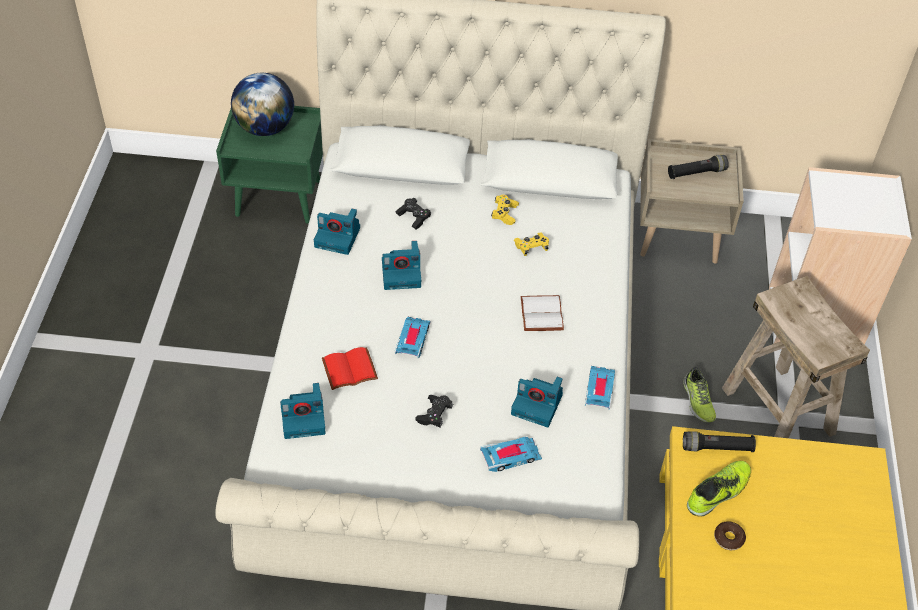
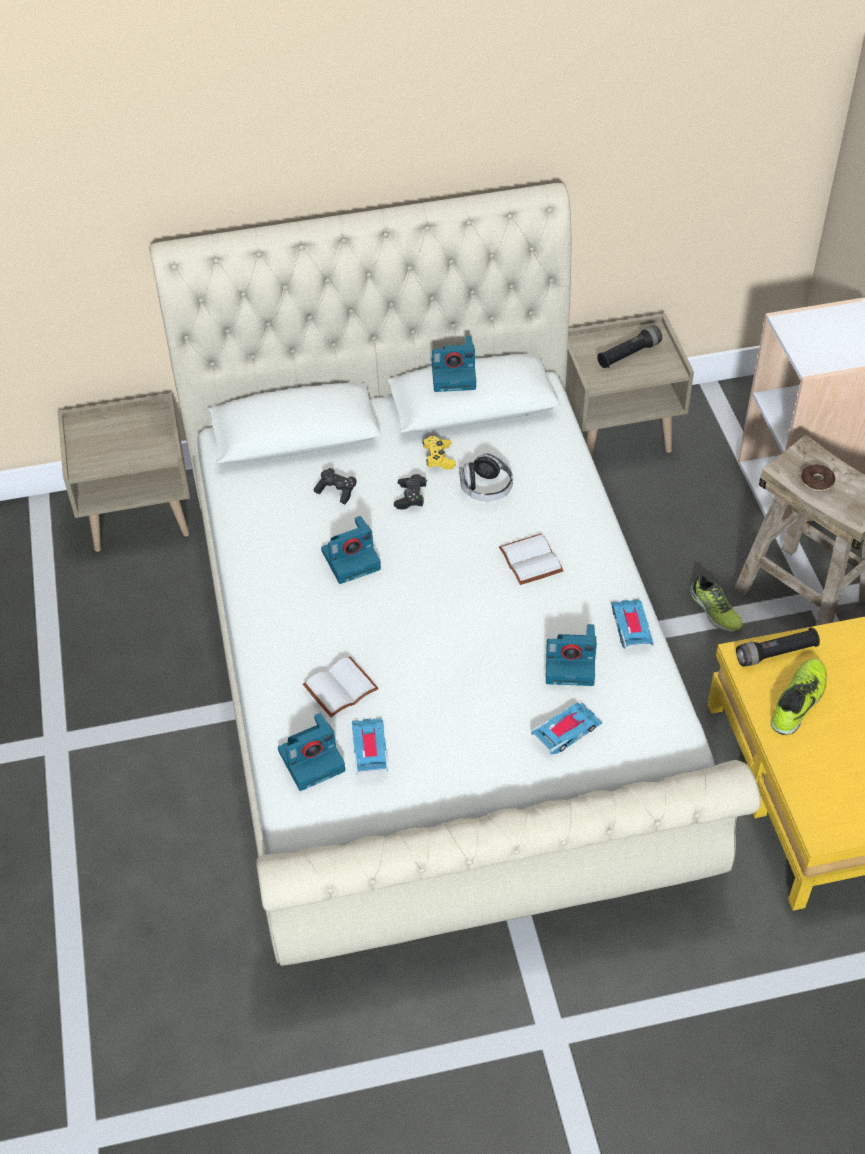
camera: 15 degrees left, 0 degrees up
green nightstand [216,106,323,224] -> beige nightstand [57,393,190,552]
globe [231,73,294,136] -> none
camera [314,209,360,255] -> camera moved to [432,336,476,392]
red book [322,347,378,390] -> white book [303,656,379,717]
toy car [395,317,430,358] -> toy car moved to [352,718,388,775]
black game controller [415,395,453,428] -> black game controller moved to [394,474,427,510]
yellow game controller [513,232,549,256] -> headphones [459,453,513,501]
donut [714,521,746,550] -> donut moved to [801,465,835,492]

